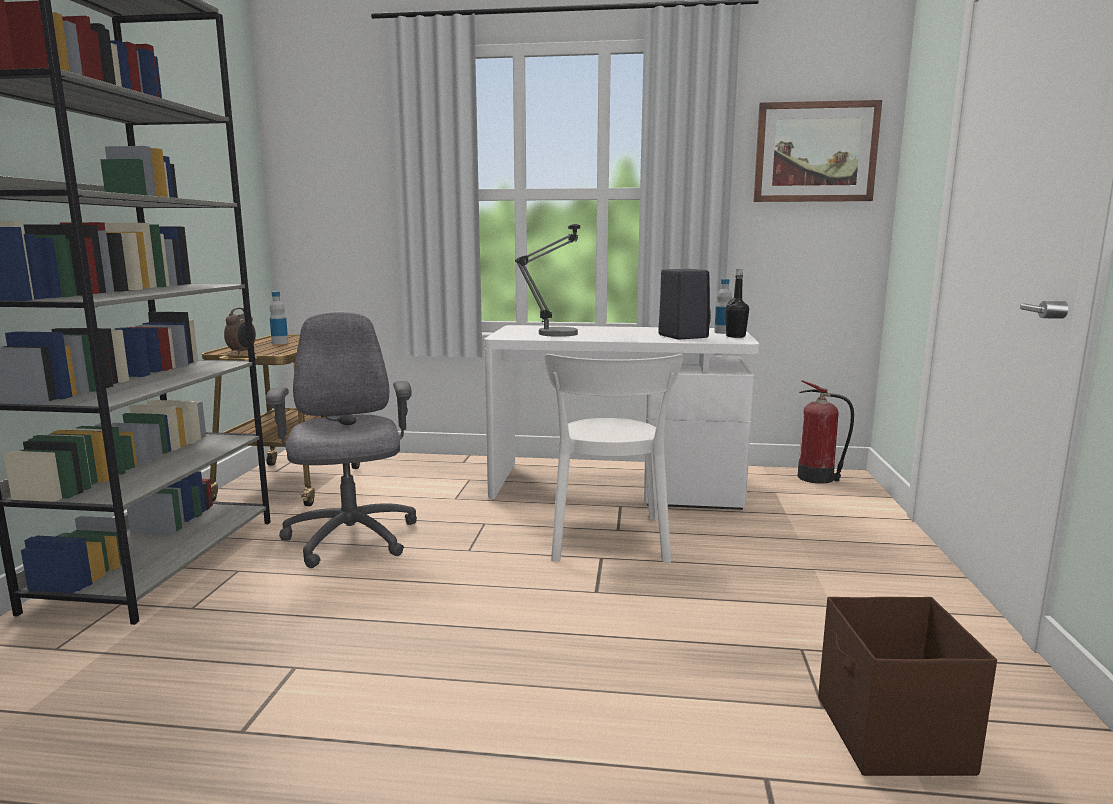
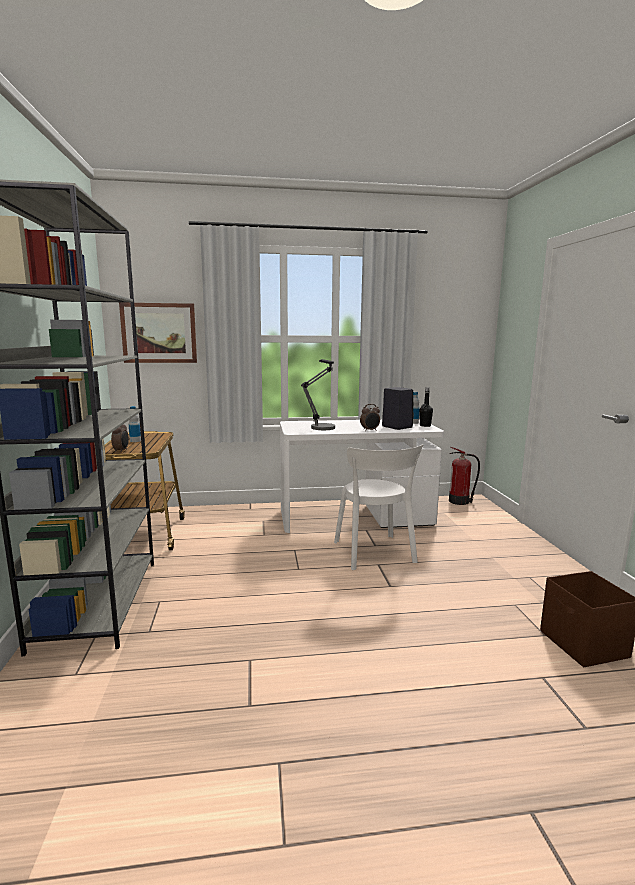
camera: 15 degrees left, 0 degrees up
grey office chair [266,312,417,568] -> none
picture [754,100,882,202] -> picture moved to [119,302,197,363]
none -> alarm clock [360,404,380,431]

